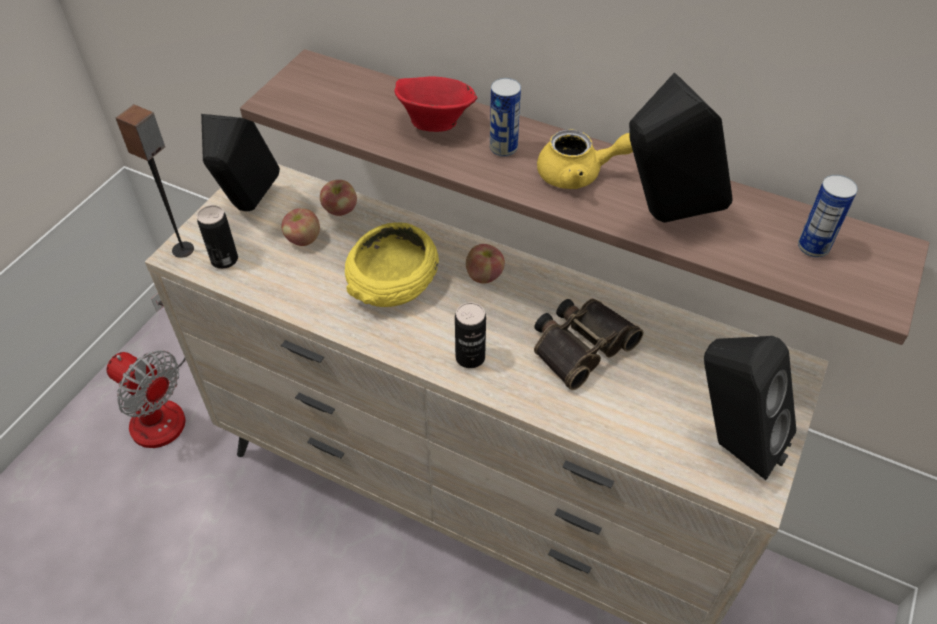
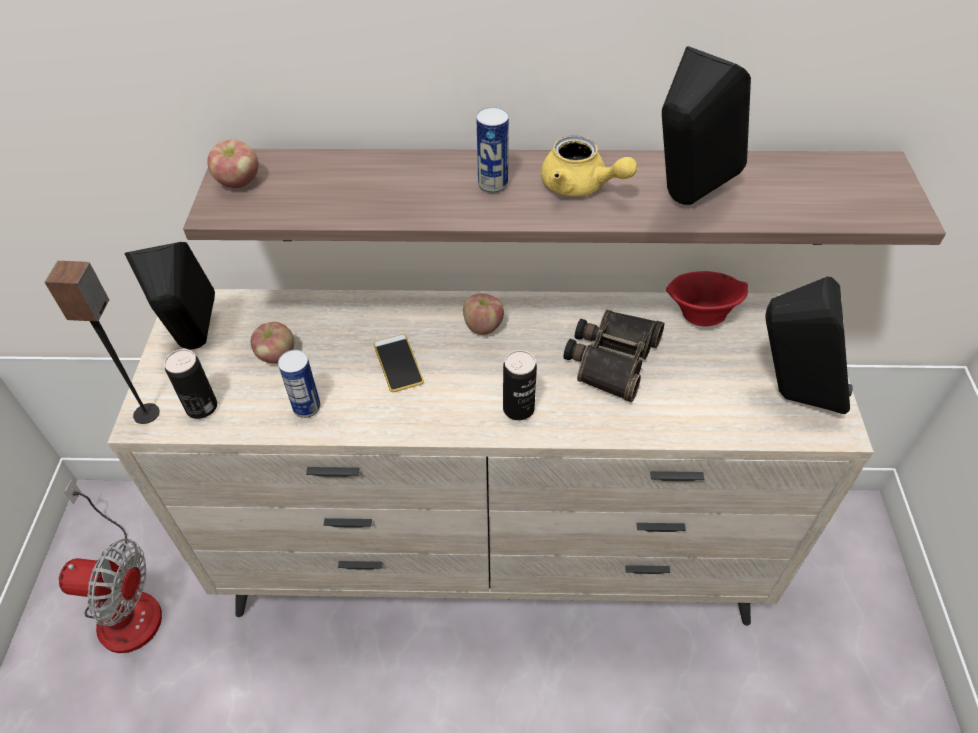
camera: 25 degrees left, 0 degrees up
apple [320,180,357,216] -> apple moved to [207,140,259,188]
yellow bowl [345,222,439,307] -> phone [374,334,424,392]
red bowl [394,76,477,132] -> red bowl moved to [666,271,748,326]
yellow teapot [537,129,633,189] -> yellow teapot turned 60 degrees clockwise [541,136,637,197]
can [798,175,858,258] -> can moved to [278,350,321,418]

